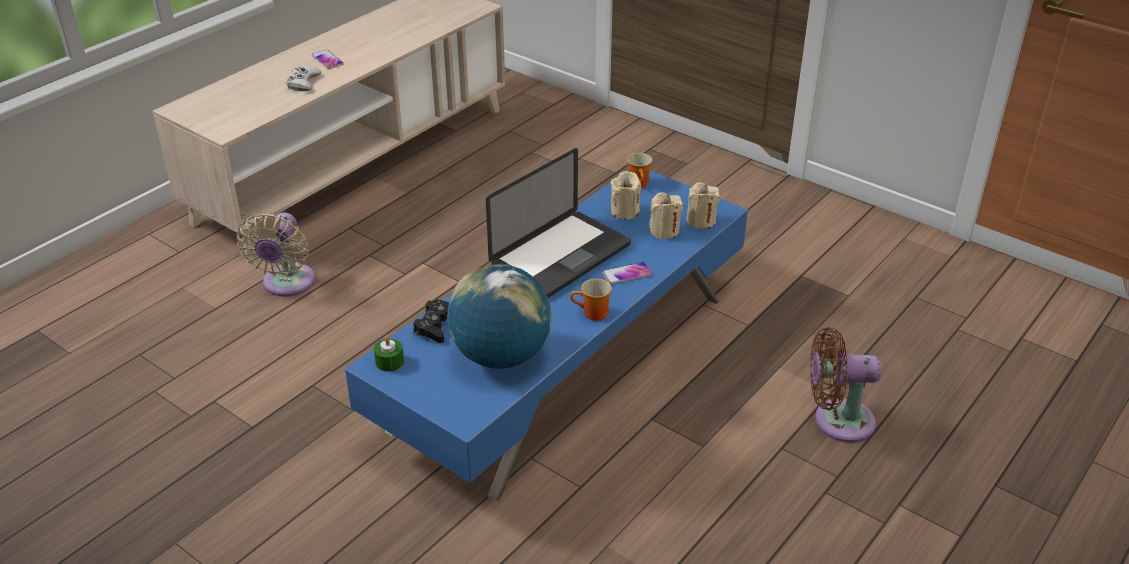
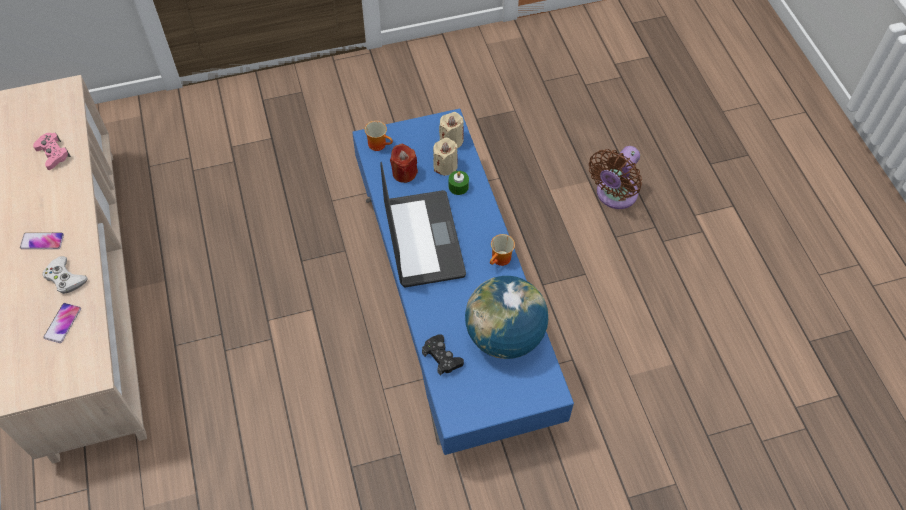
camera: 55 degrees left, 20 degrees up
beige fan [237,213,316,297] -> none
green candle [374,336,404,372] -> green candle moved to [449,171,469,195]
phone [602,262,652,284] -> phone moved to [43,303,81,343]
beige candle [611,171,641,220] -> red candle [390,144,418,183]
none -> pink game controller [33,133,71,170]

